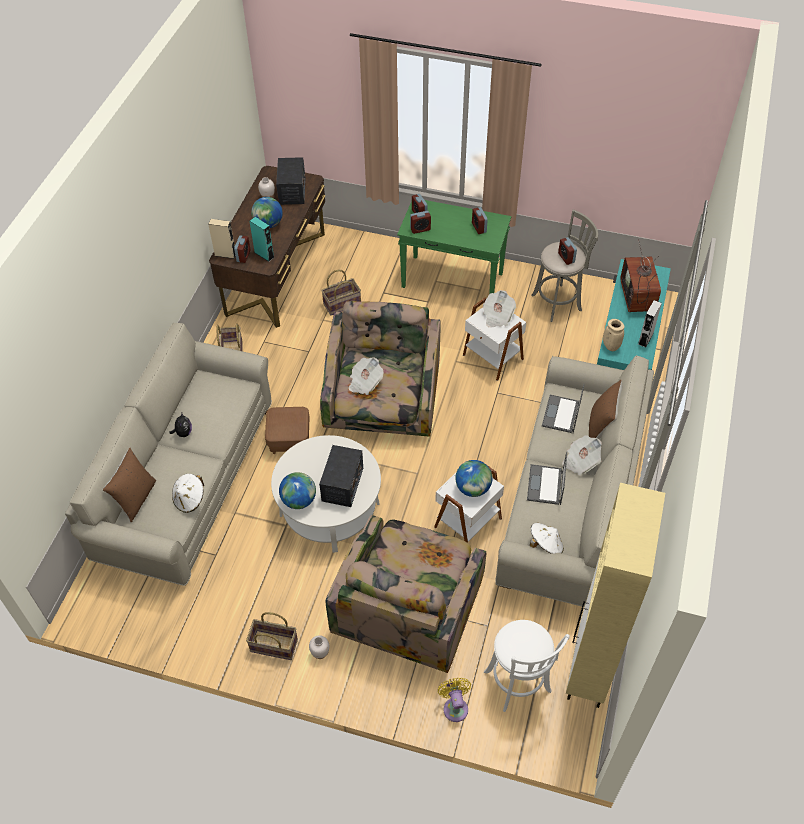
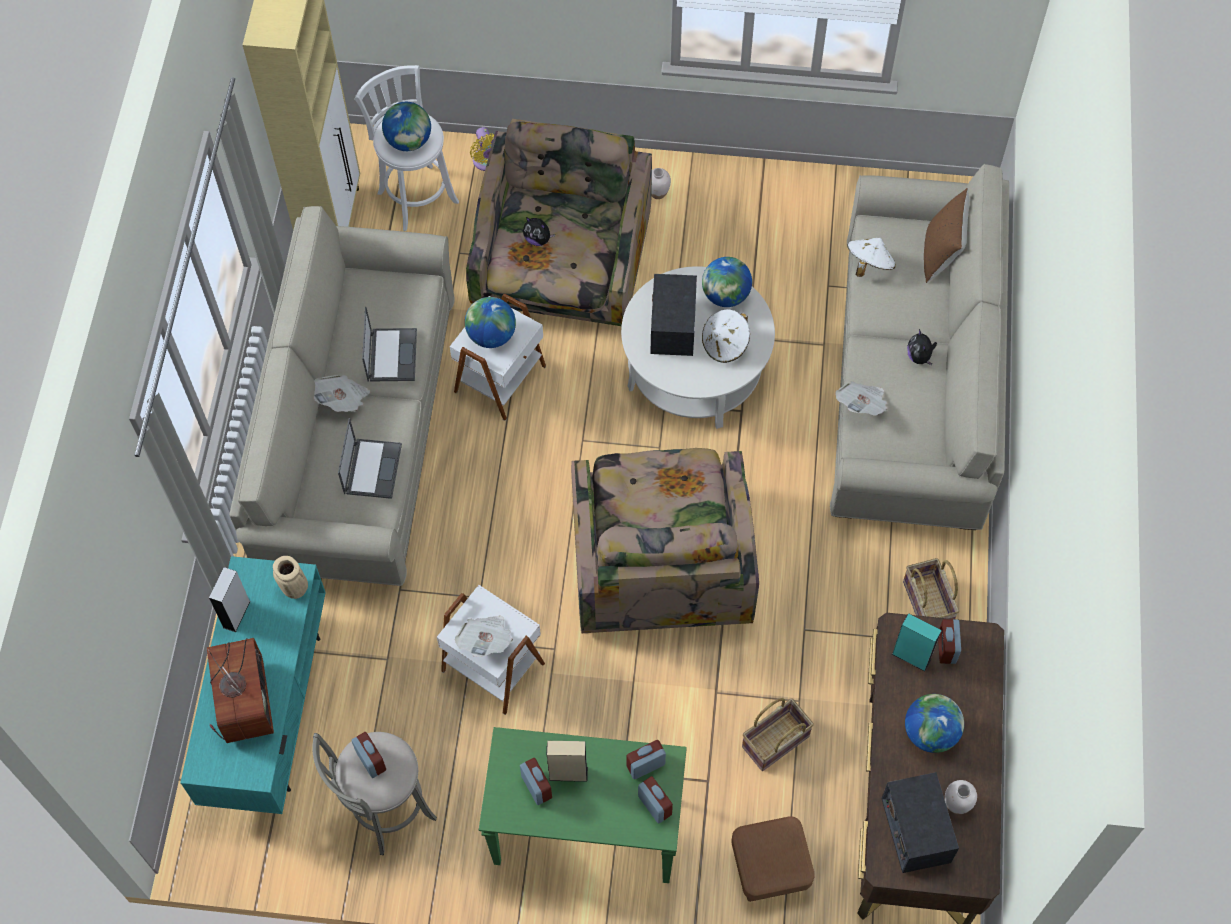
camera: 170 degrees right, 10 degrees up
beige speaker [208,219,235,259] -> beige speaker moved to [546,741,588,782]
basket [246,612,298,660] -> none
brown ottoman [265,407,310,454] -> brown ottoman moved to [731,816,815,902]
newspaper [349,357,383,395] -> newspaper moved to [835,381,887,416]
white hat [530,523,564,554] -> white hat moved to [702,309,750,363]
brown pillow [589,379,622,439] -> none
none -> globe [382,102,431,151]
none -> plush toy [523,217,555,246]

